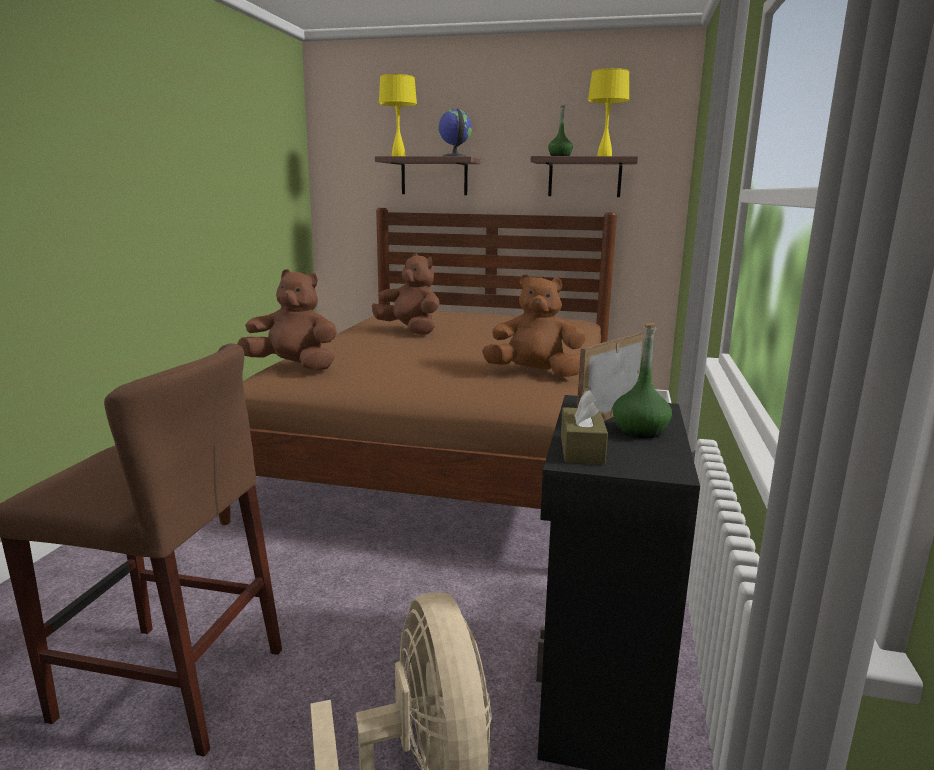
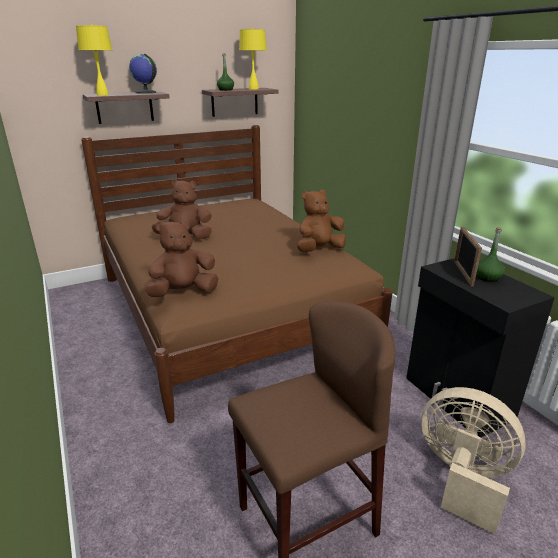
camera: 40 degrees left, 10 degrees up
brown tissue box [561,390,608,464] -> none

